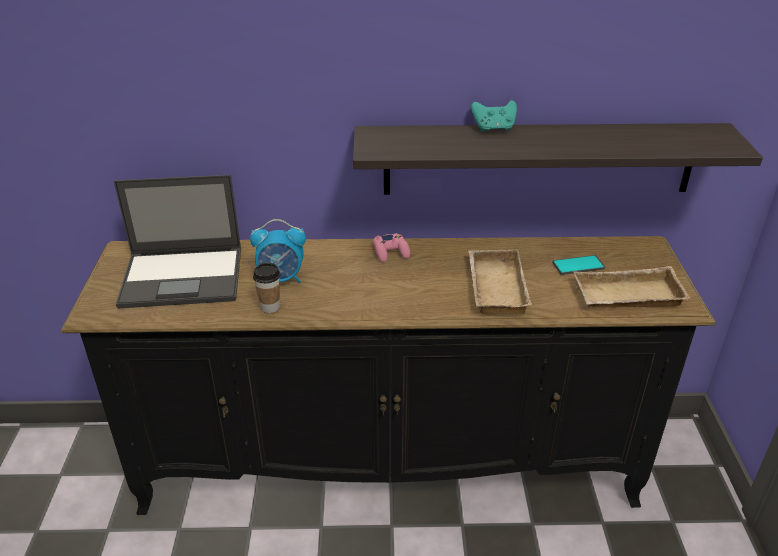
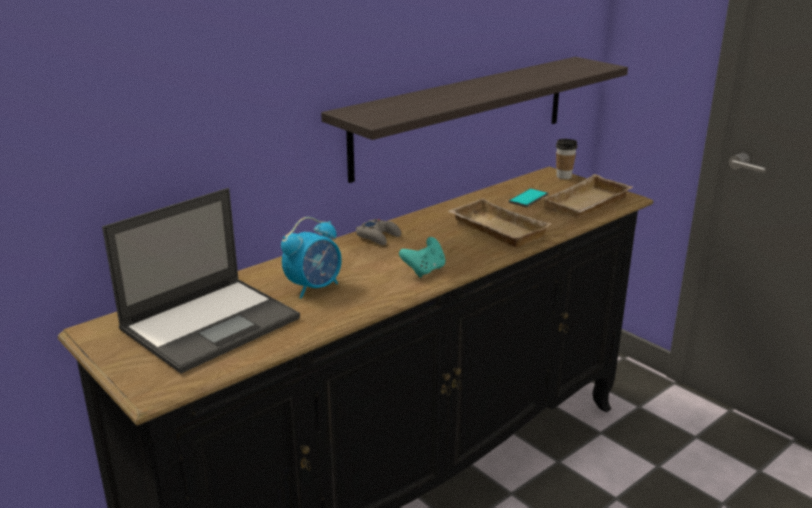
camera: 40 degrees left, 10 degrees down
cup [253,263,280,313] -> cup moved to [556,139,577,179]
pink game controller [373,233,410,262] -> grey game controller [356,219,401,245]
turquoise game controller [471,100,517,132] -> turquoise game controller moved to [399,237,445,277]

